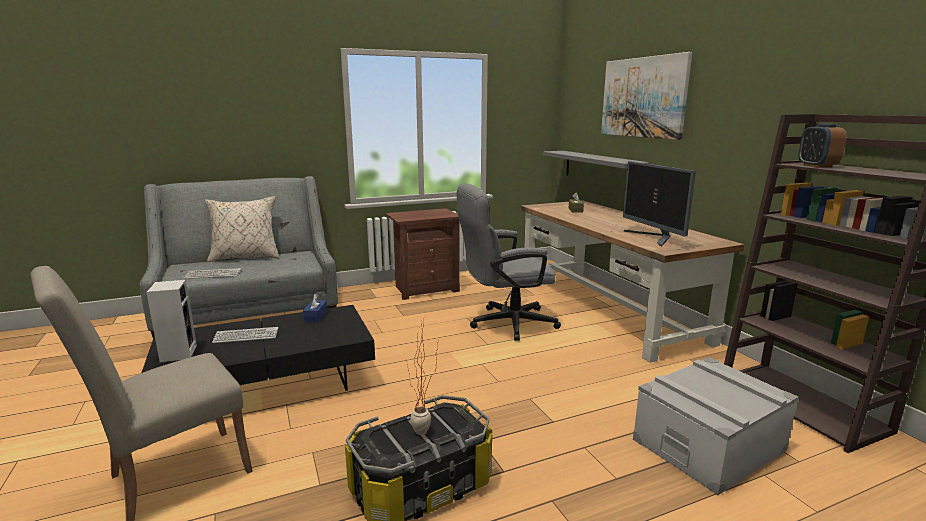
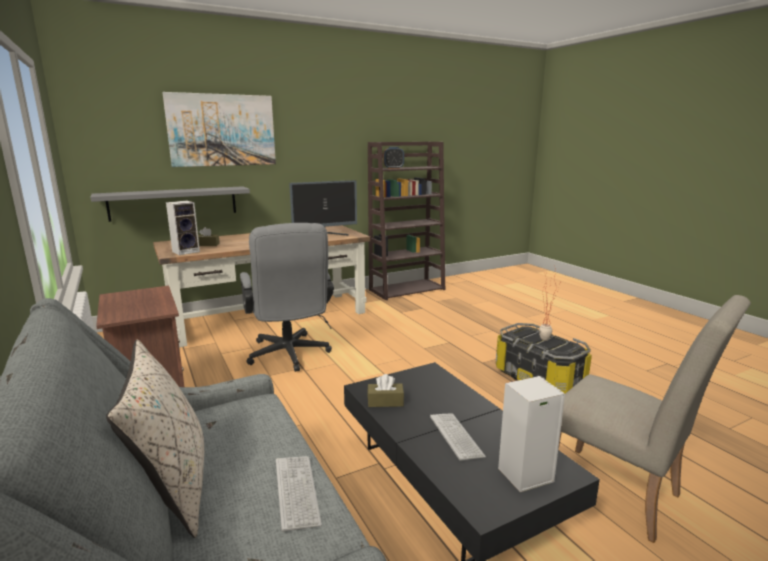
camera: 95 degrees left, 0 degrees up
blue tissue box [303,294,327,322] -> brown tissue box [367,374,404,407]
grey storage box [633,357,798,495] -> none
none -> speaker [166,201,200,255]

